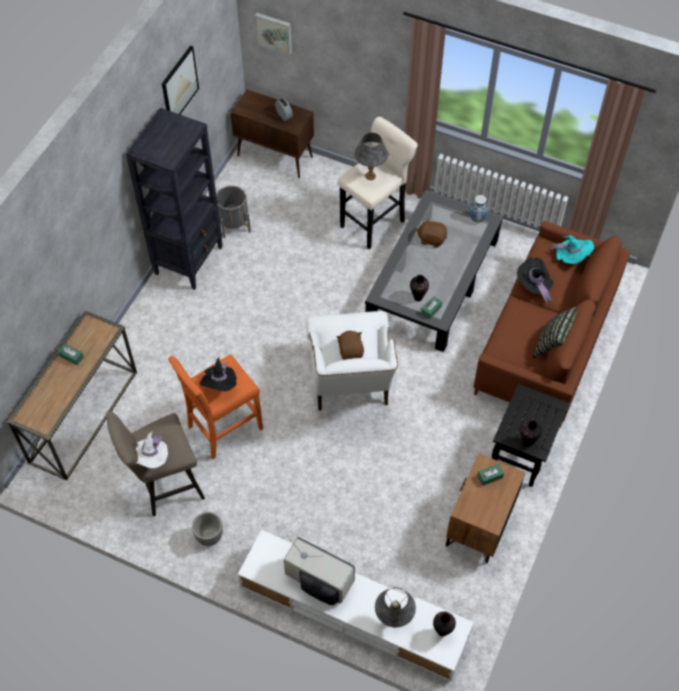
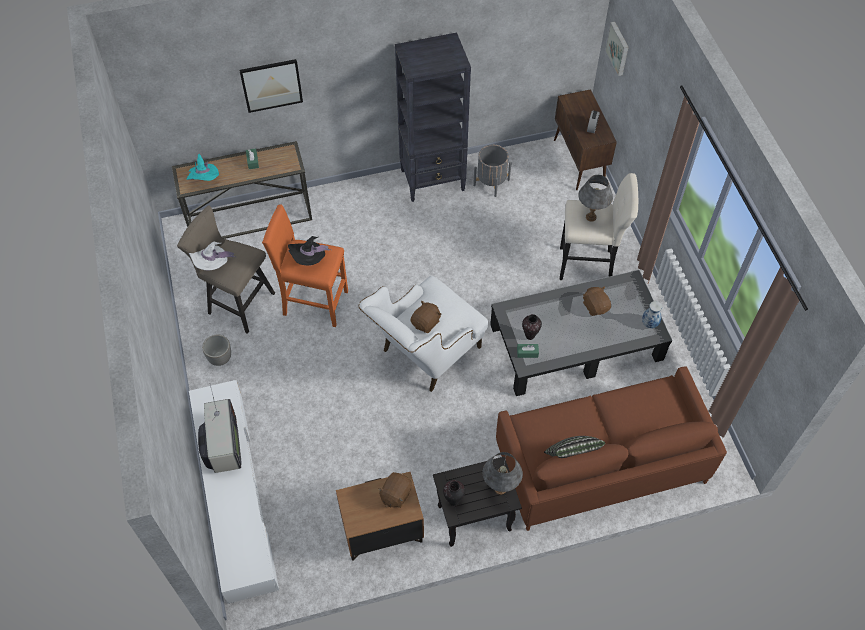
camera: 50 degrees right, 0 degrees up
picture [162,45,199,114] -> picture moved to [239,59,303,113]
grey table lamp [375,587,416,627] -> grey table lamp moved to [483,452,523,495]
vase [433,611,456,637] -> none
green tissue box [477,464,504,486] -> brown plush toy [378,472,412,508]
black hat [517,257,554,304] -> none
turquoise hat [549,235,594,264] -> turquoise hat moved to [187,154,219,181]

